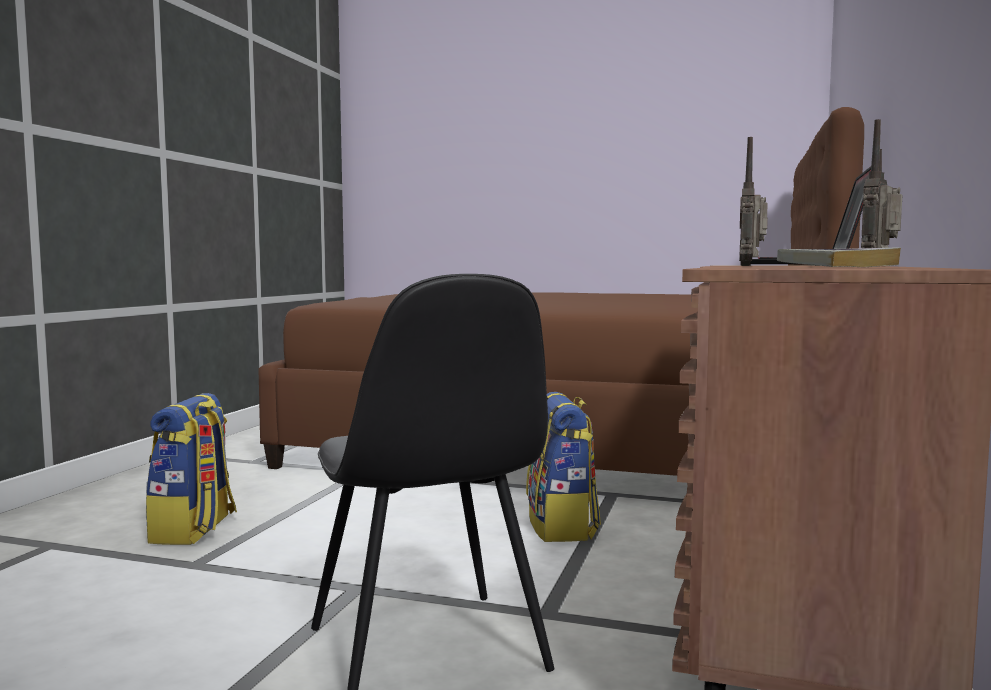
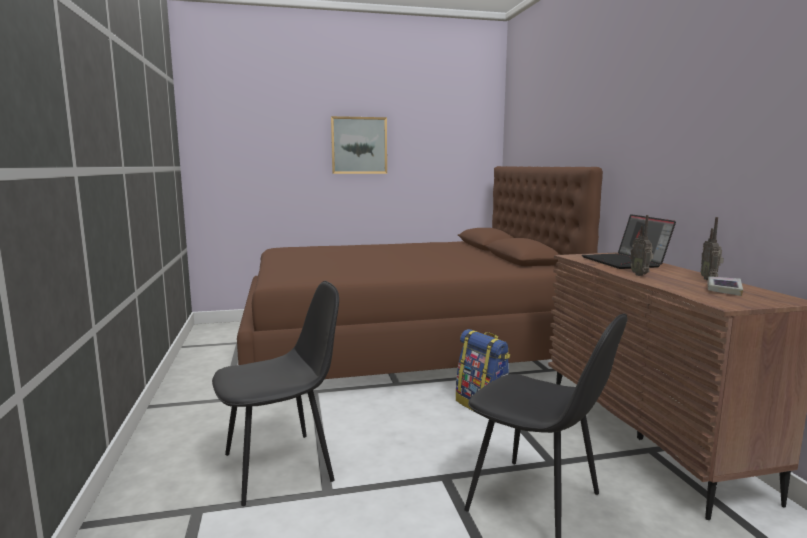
camera: 30 degrees left, 5 degrees up
backpack [146,393,237,545] -> black chair [212,281,339,506]
none -> picture [331,116,387,174]

